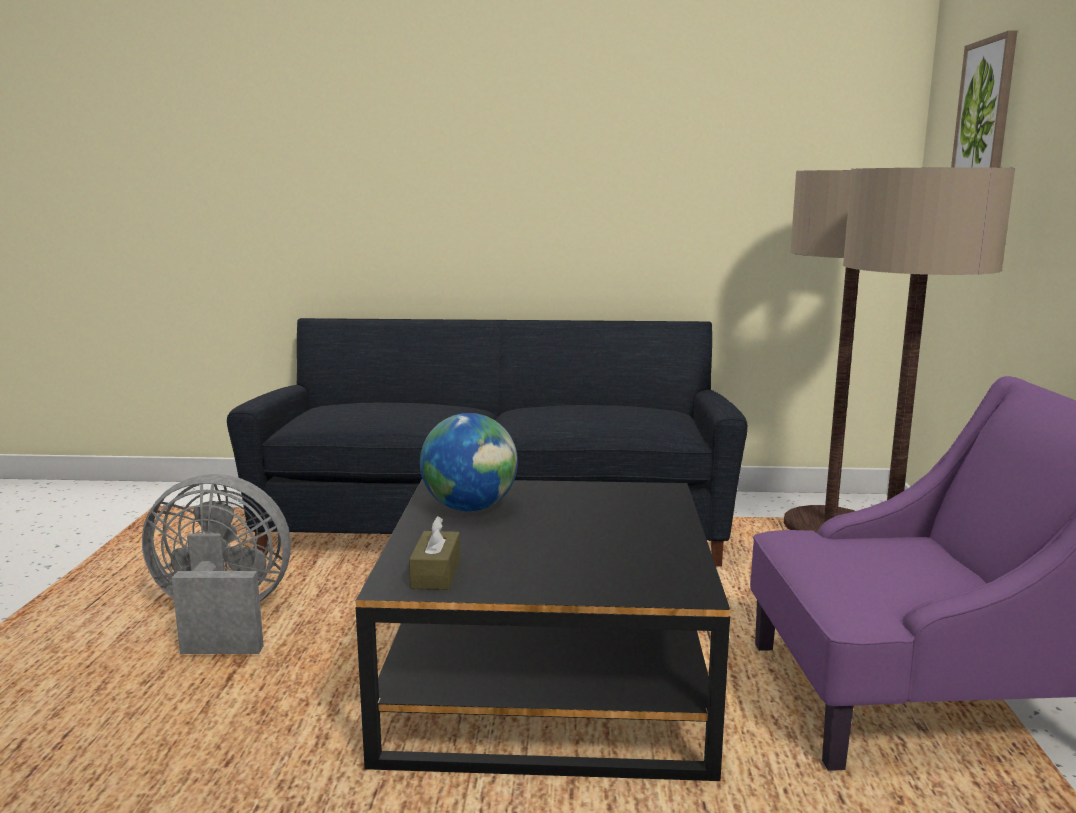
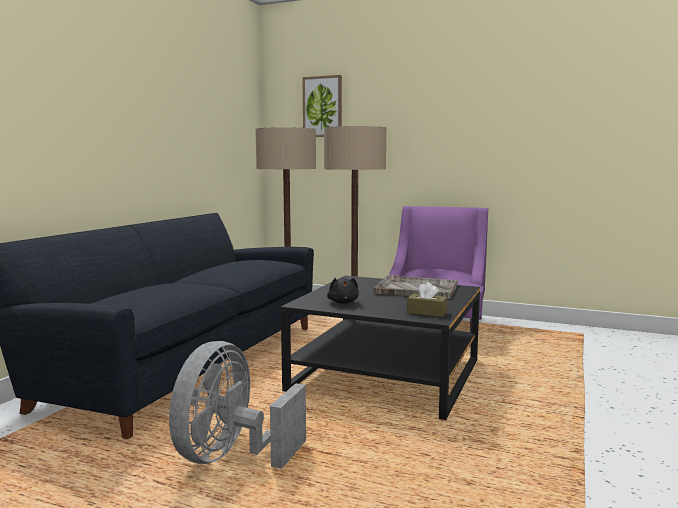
camera: 70 degrees left, 5 degrees down
globe [420,413,518,511] -> black plush toy [327,278,359,304]
none -> grey tray [374,275,458,299]

